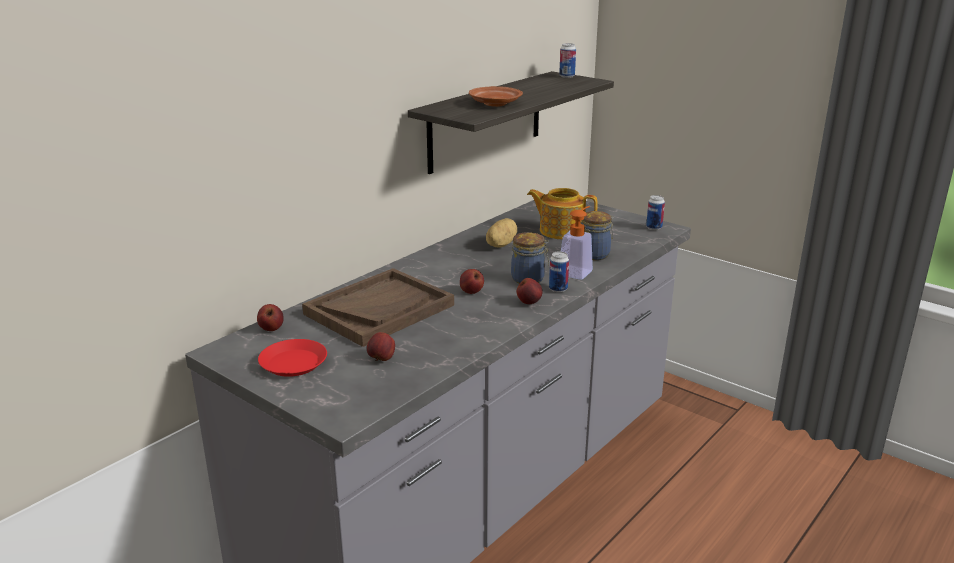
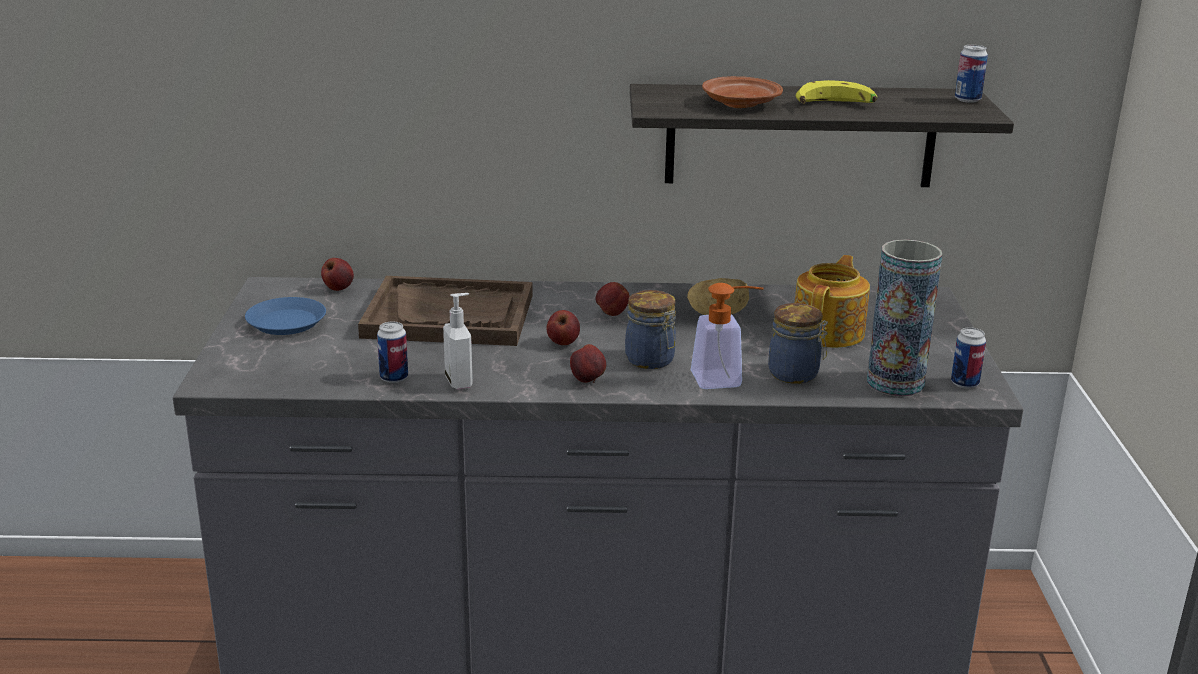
camera: 50 degrees right, 0 degrees up
red plate [258,339,327,377] -> blue plate [245,297,326,335]
apple [367,332,395,361] -> apple moved to [596,282,630,316]
teapot [527,188,597,239] -> teapot turned 45 degrees clockwise [795,255,870,348]
can [549,251,569,293] -> can moved to [377,321,408,383]
none -> soap dispenser [443,293,473,390]
none -> banana [796,80,877,104]
none -> vase [867,240,942,396]

